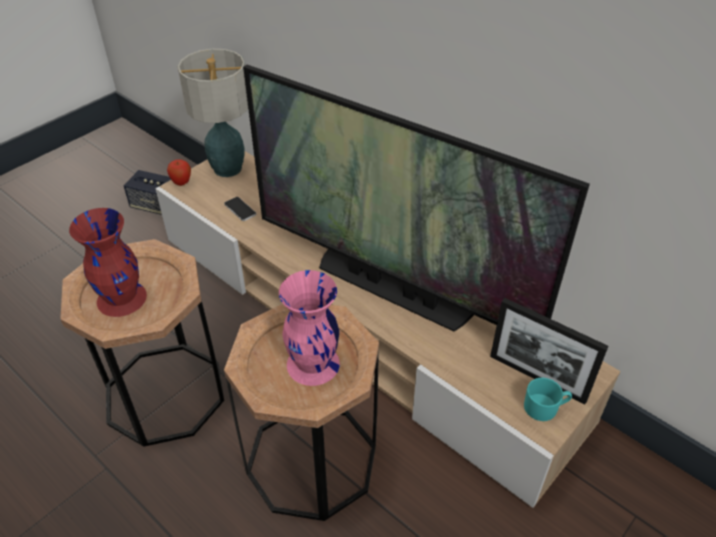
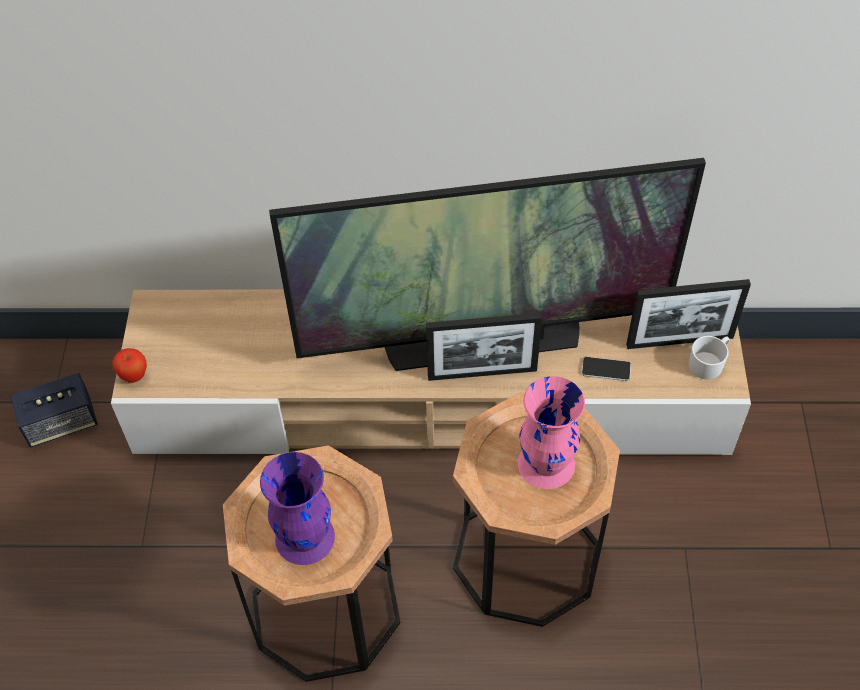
camera: 40 degrees left, 10 degrees up
red vase [69,208,147,317] -> purple vase [260,452,335,565]
table lamp [178,49,248,177] -> none
phone [224,197,256,221] -> phone moved to [582,357,631,381]
turquoise mug [524,378,572,421] -> white mug [689,336,730,380]
none -> picture frame [426,313,542,381]

